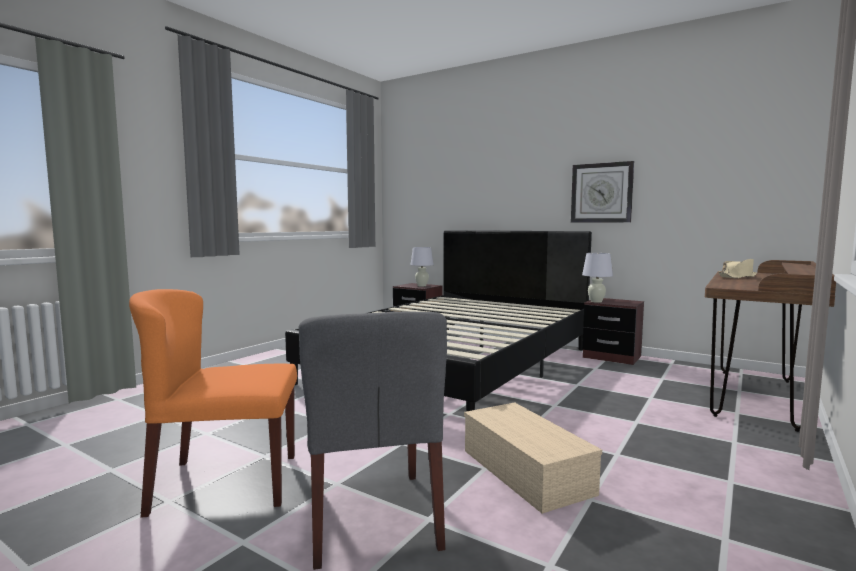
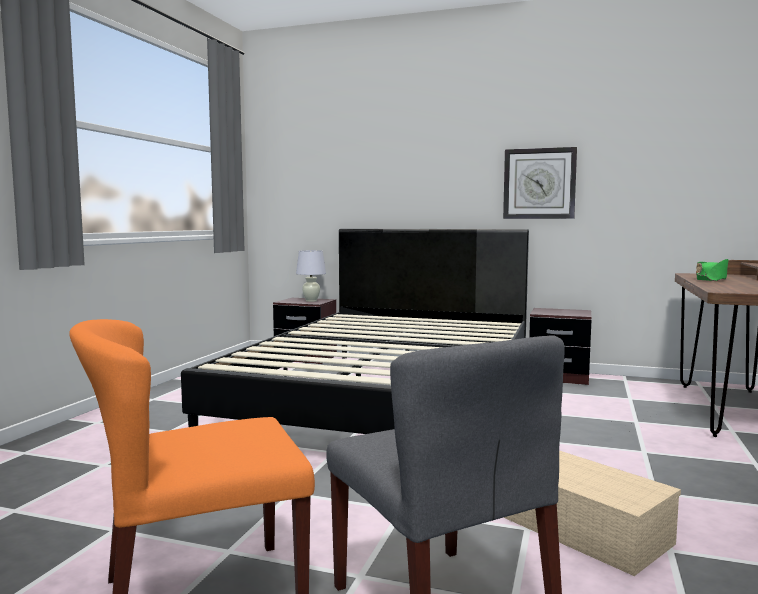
camera: 15 degrees left, 0 degrees up
white table lamp [582,253,613,303] -> none
beige hat [718,259,757,278] -> green hat [696,259,729,281]

